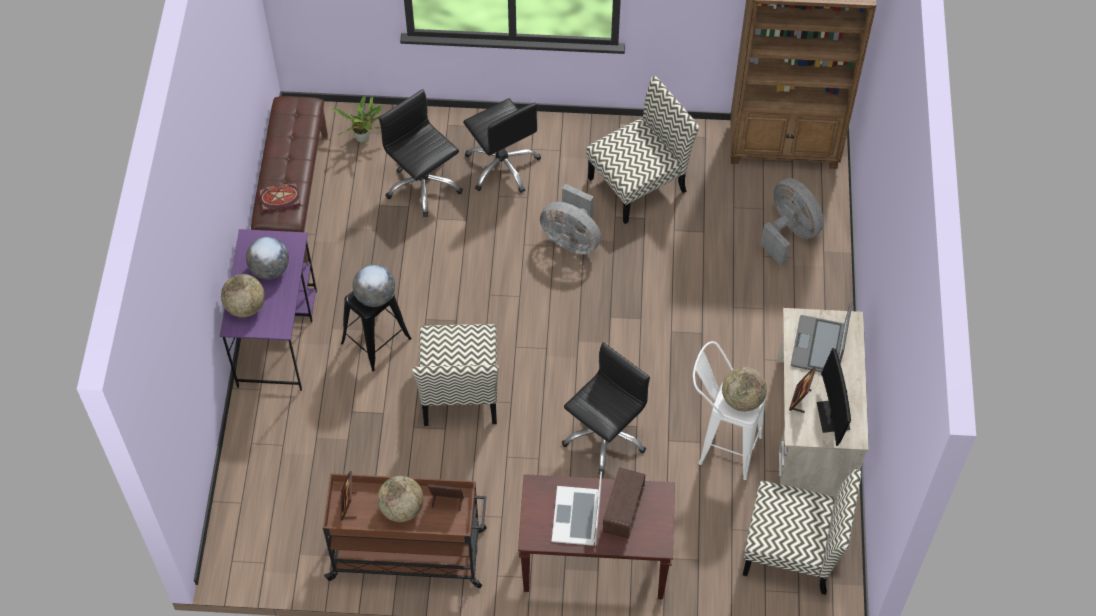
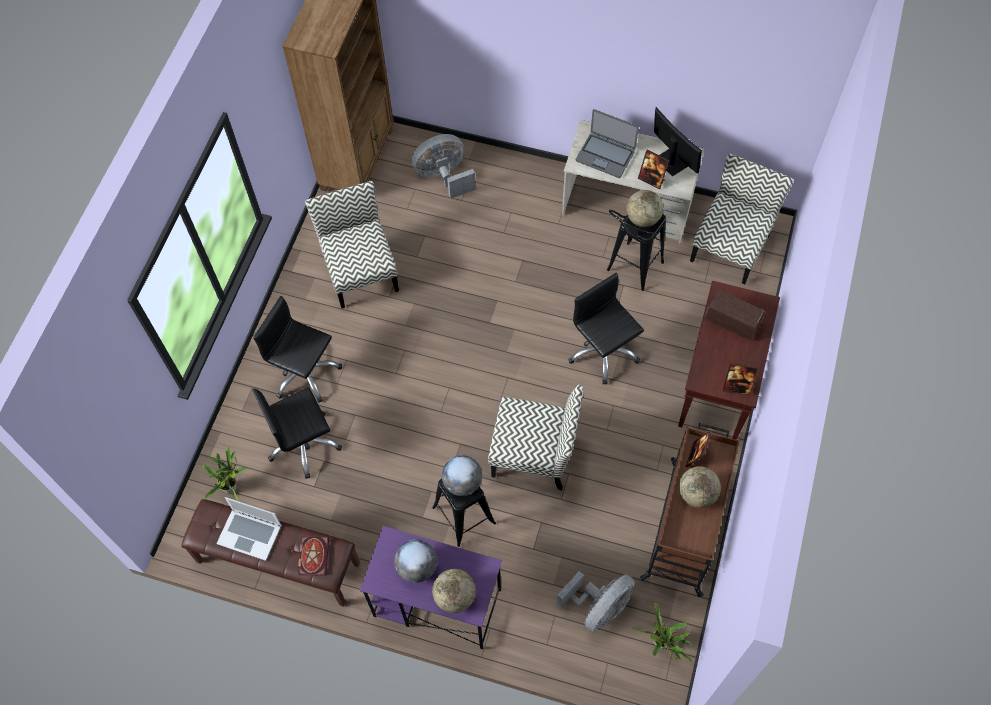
camera: 75 degrees left, 5 degrees up
picture frame [340,471,357,521] -> picture frame moved to [723,363,758,396]
black office chair [463,98,541,193] -> black office chair turned 135 degrees counterclockwise [253,296,342,403]
grey fan [540,184,601,254] -> grey fan moved to [556,571,635,632]
laptop [552,472,602,546] -> laptop moved to [216,497,282,561]
white stool [693,341,765,480] -> black stool [607,210,666,291]
monitor [817,348,851,446] -> monitor turned 135 degrees counterclockwise [654,107,702,177]
none -> potted plant [632,603,692,661]

